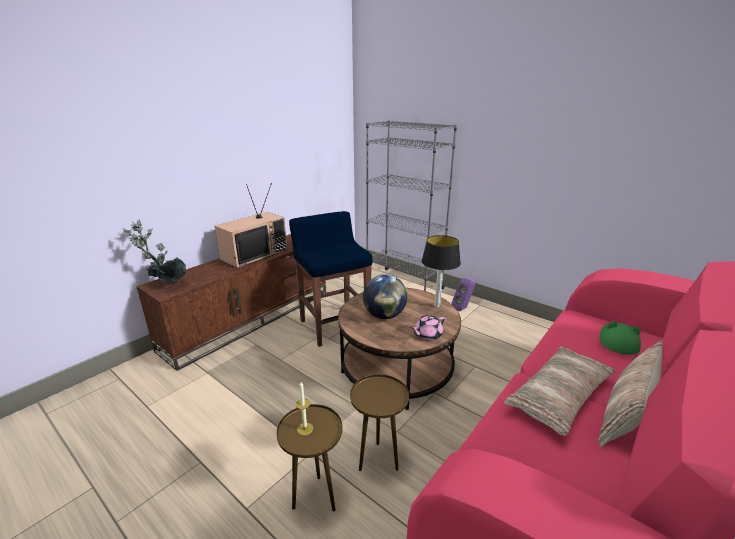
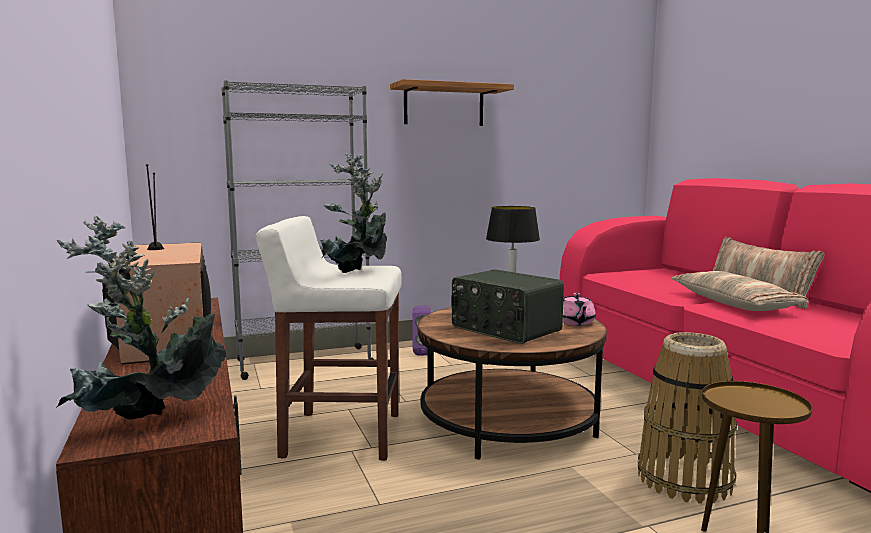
camera: 60 degrees left, 15 degrees down
blue stool [289,211,372,347] -> white stool [256,216,402,461]
candle [296,382,313,435] -> none
brown side table [350,374,409,471] -> basket [638,332,737,504]
globe [363,274,407,319] -> radio [451,269,564,344]
green hat [599,321,641,355] -> none
none -> potted plant [320,152,387,273]
none -> shelf [390,79,514,126]

